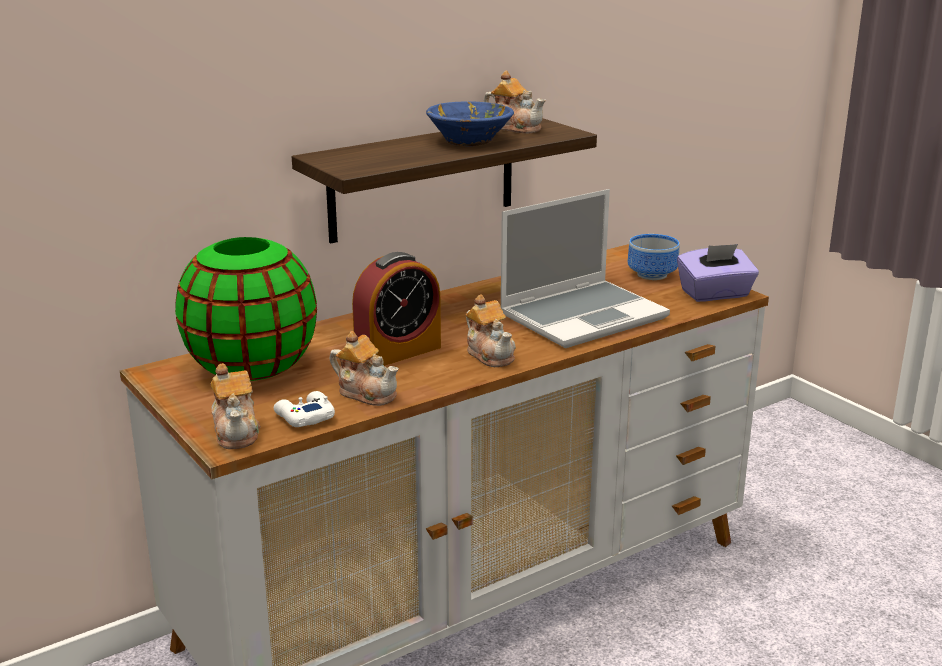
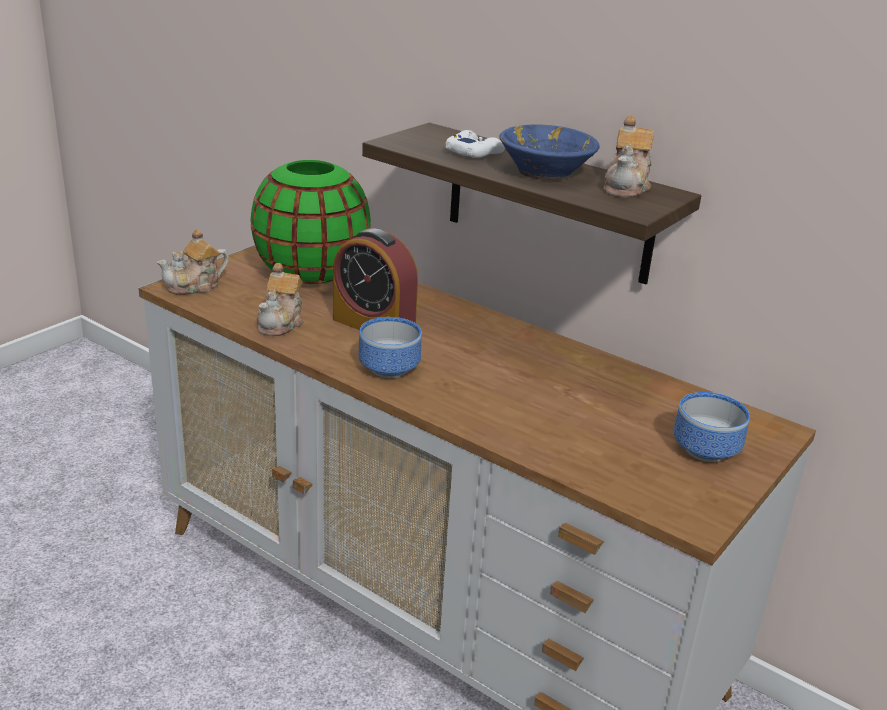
camera: 70 degrees right, 5 degrees up
white game controller [274,391,335,427] -> white game controller moved to [445,130,504,158]
teapot [465,294,516,367] -> bowl [358,317,422,378]
laptop [501,189,670,348] -> none
purple tissue box [677,244,759,302] -> none

